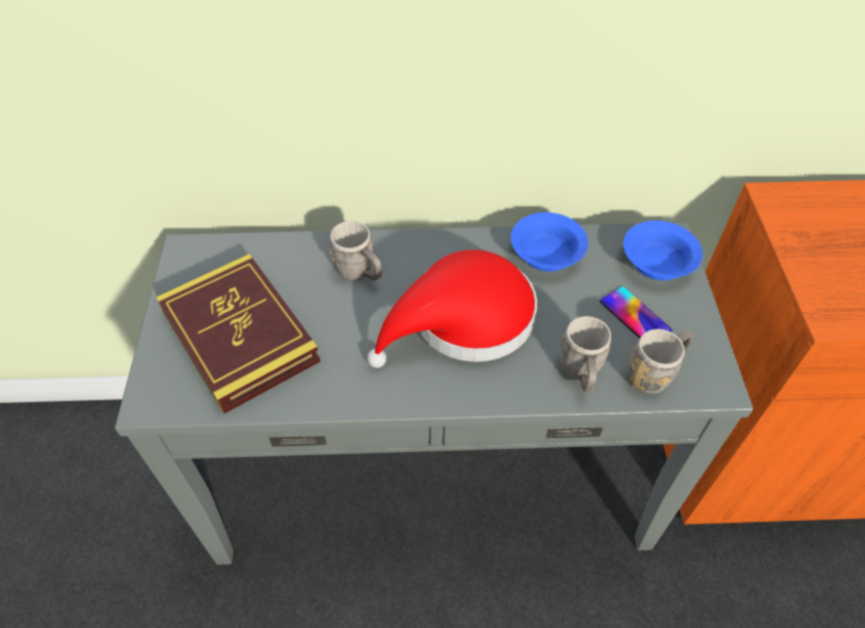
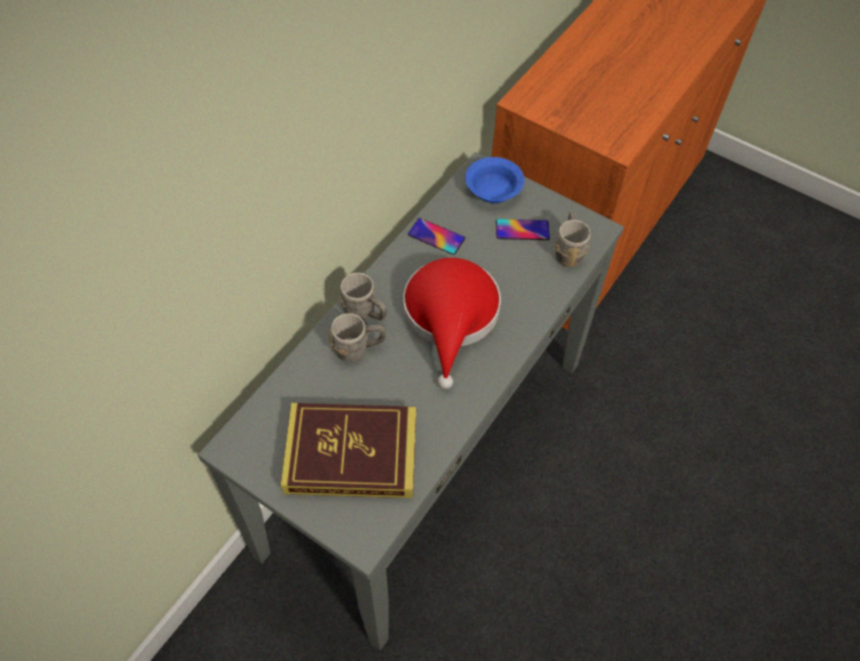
camera: 55 degrees left, 5 degrees up
blue bowl [511,212,588,272] -> phone [408,218,465,255]
grey mug [560,316,611,392] -> grey mug moved to [340,273,387,320]

